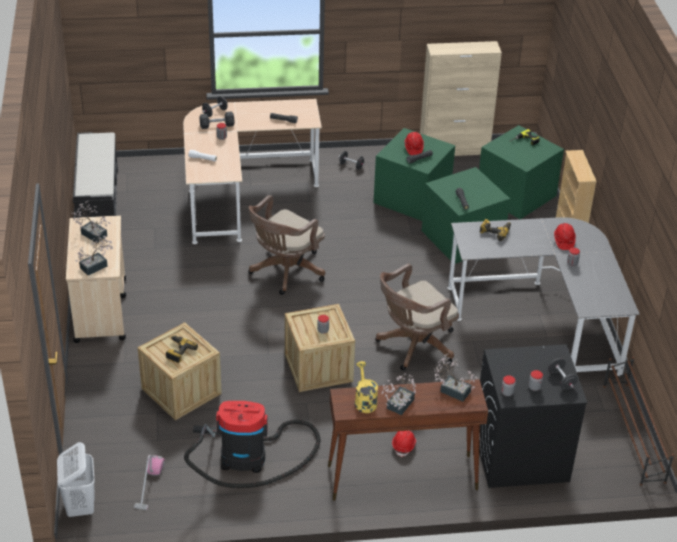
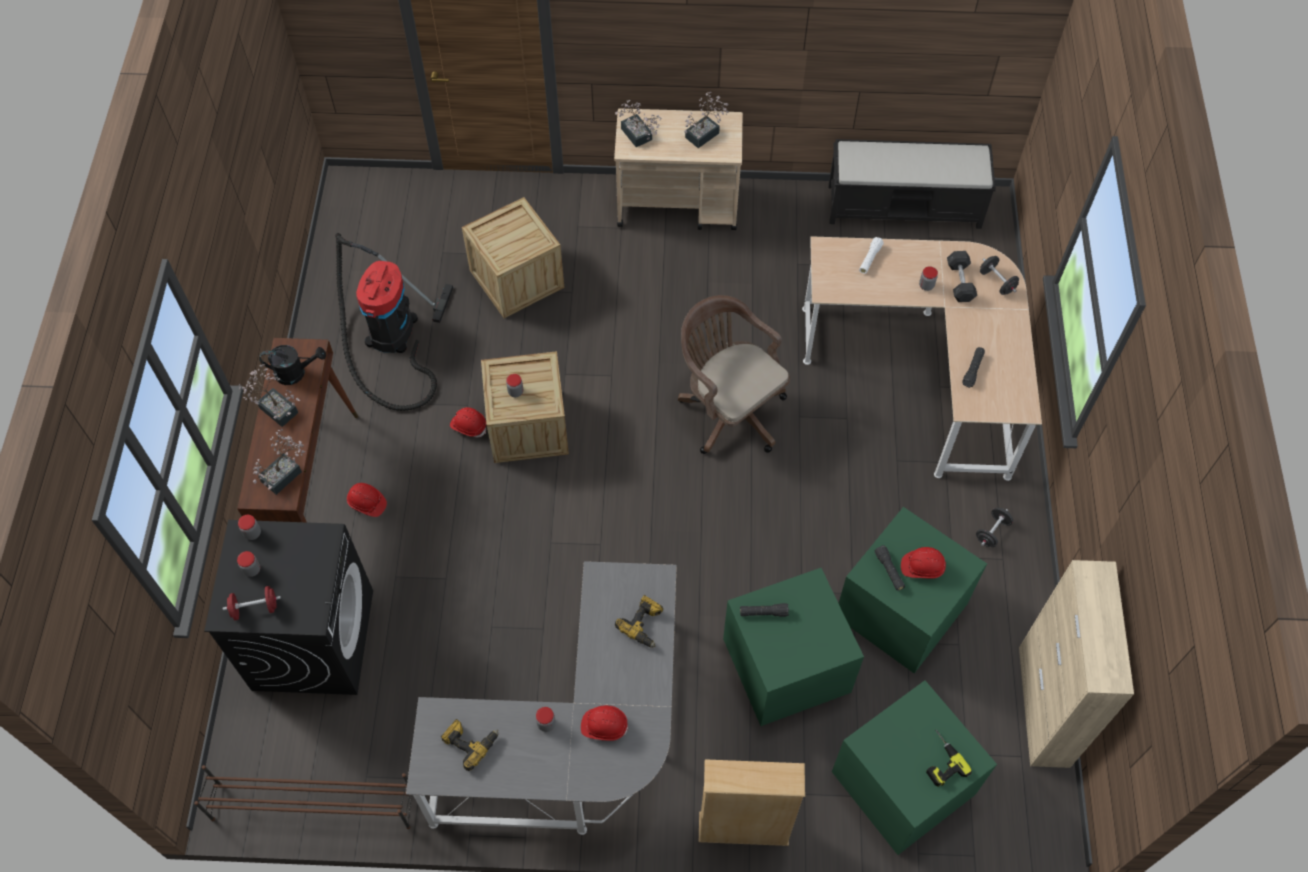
camera: 100 degrees right, 20 degrees up
white laundry basket [57,442,95,517] -> none
vacuum cleaner [134,455,165,510] -> none
power drill [166,335,198,363] -> power drill moved to [441,719,499,771]
yellow watering can [355,361,378,413] -> black watering can [259,345,326,385]
brown office chair [375,264,459,371] -> none
black dumbbell [548,358,578,390] -> red dumbbell [223,586,281,620]
none -> red hard hat [450,407,486,437]

